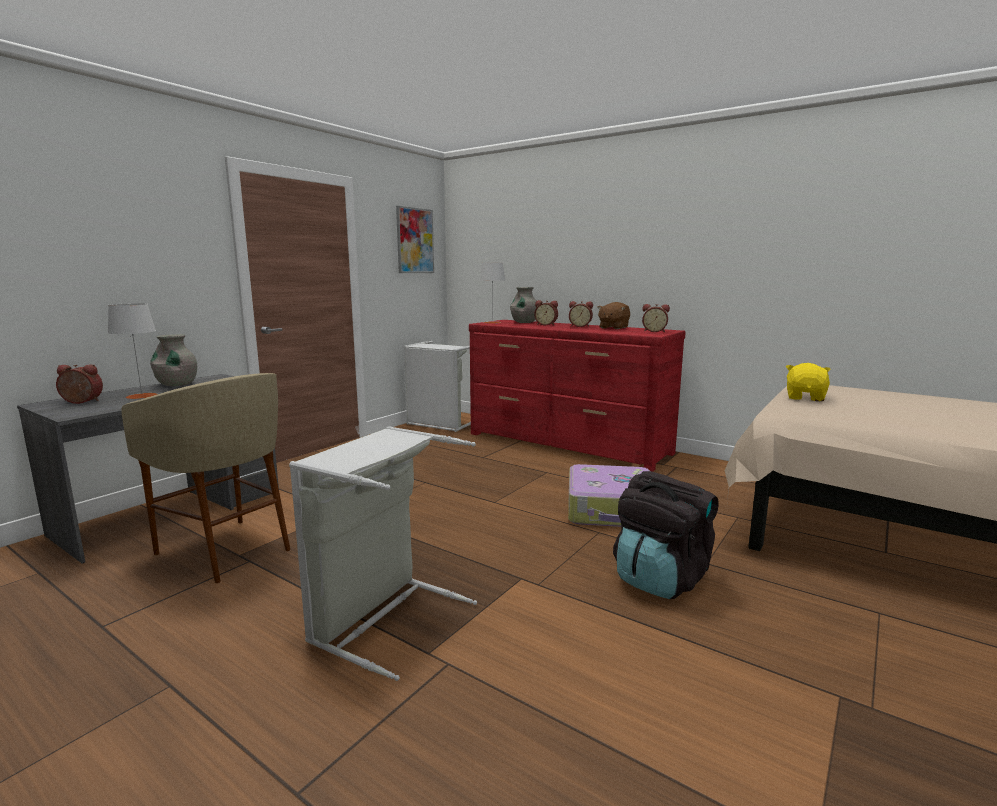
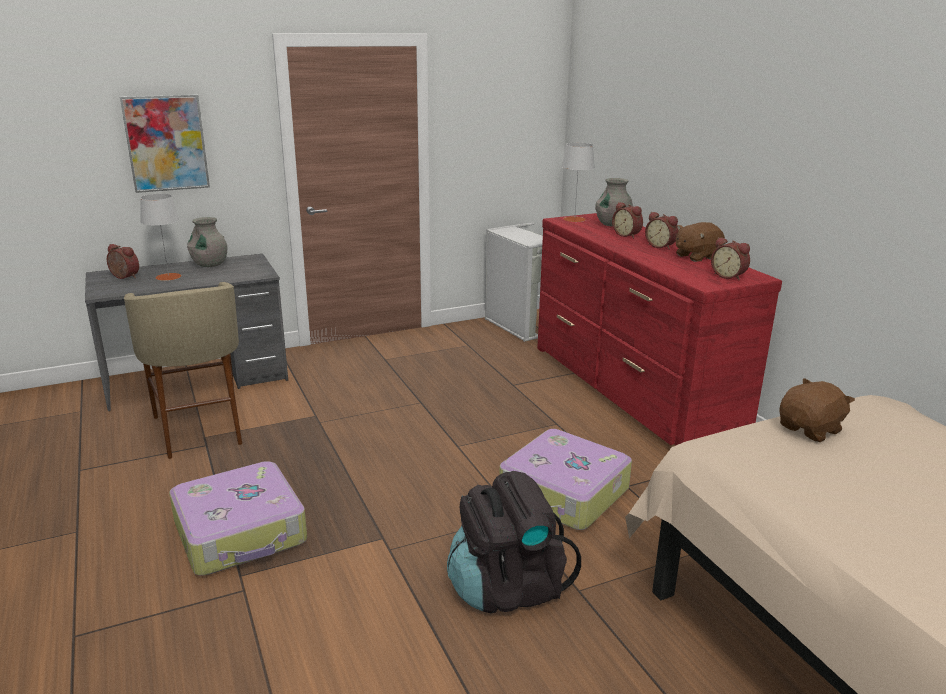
camera: 30 degrees right, 10 degrees up
grey laundry basket [289,426,477,681] -> suitcase [169,461,307,576]
picture [396,206,434,273] -> picture moved to [120,94,210,193]
yellow plush toy [786,363,831,401] -> brown plush toy [779,378,855,442]

